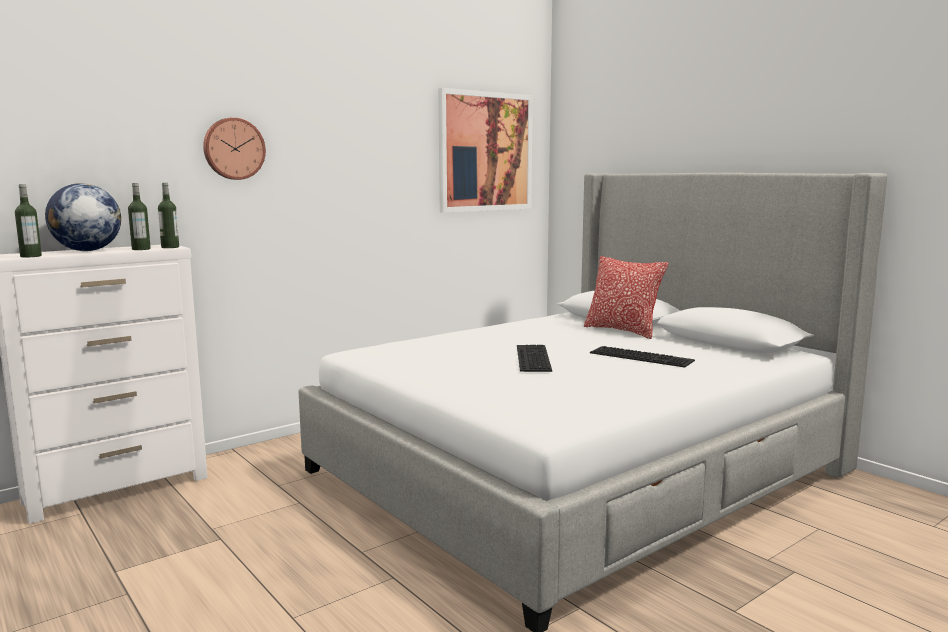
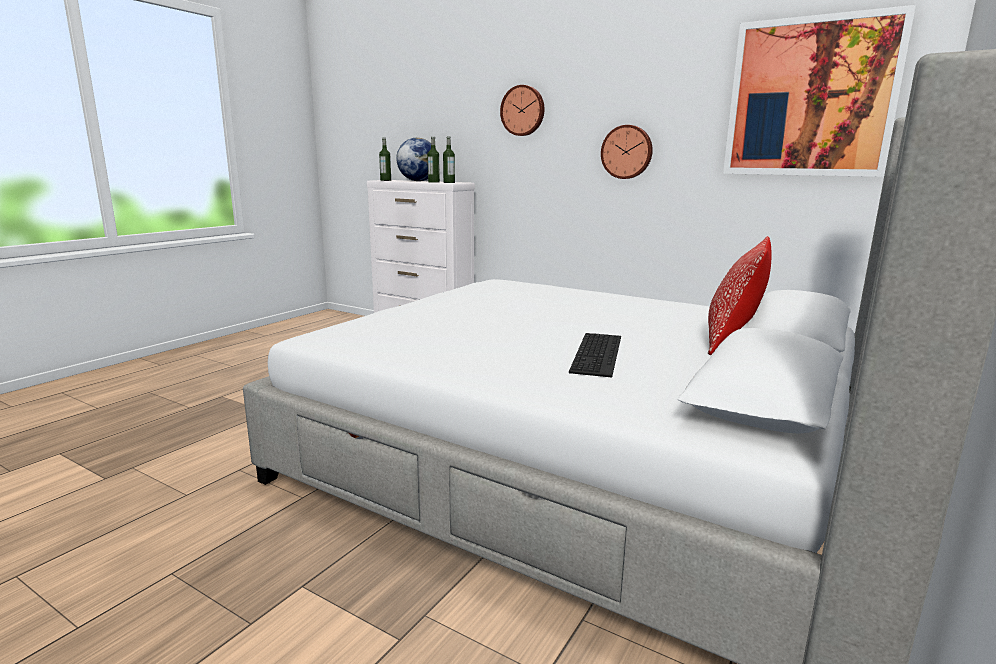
camera: 70 degrees right, 5 degrees up
keyboard [517,345,552,372] -> none
none -> wall clock [601,125,653,179]

